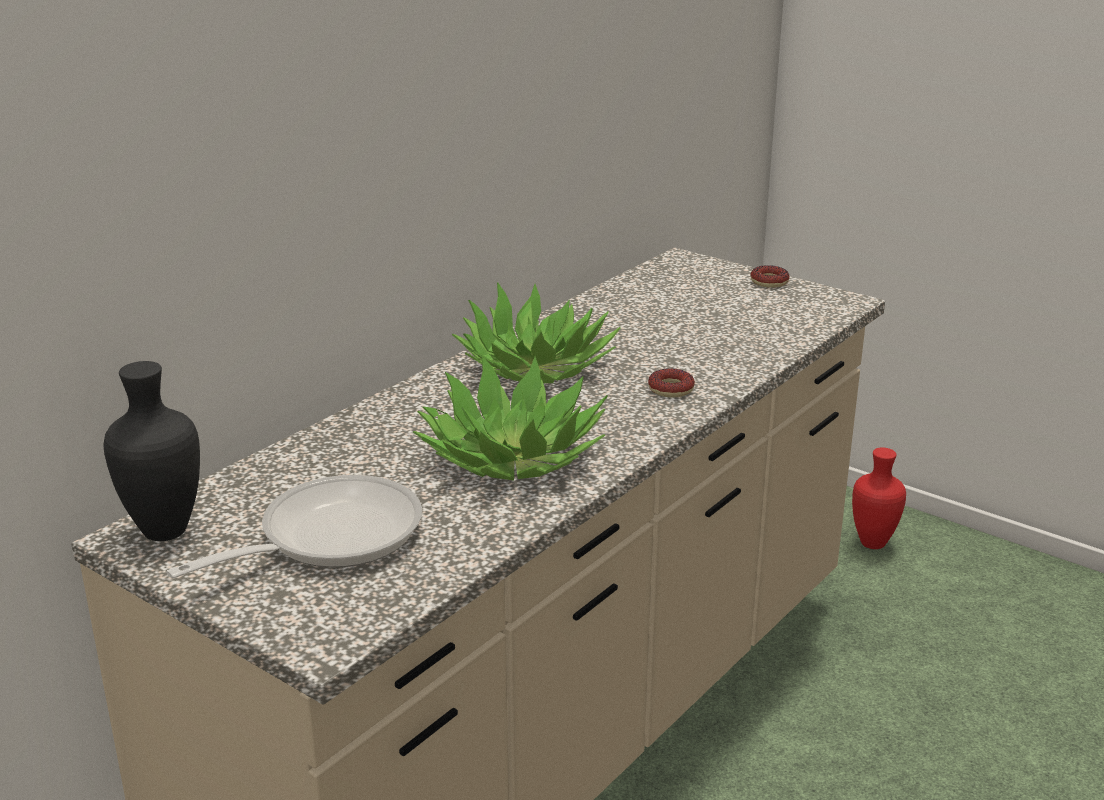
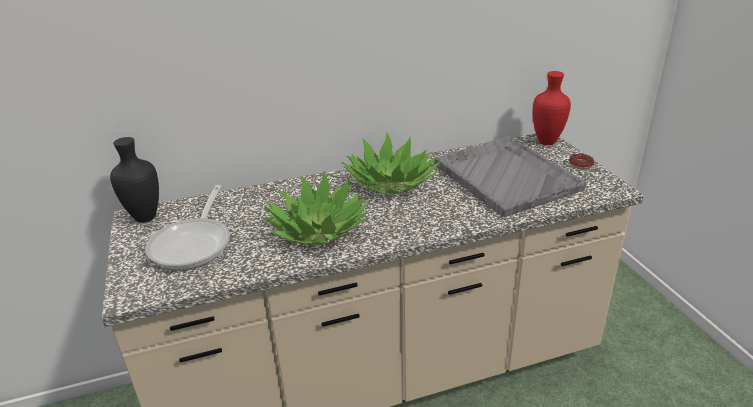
camera: 35 degrees right, 5 degrees up
frying pan [166,475,422,579] -> frying pan turned 105 degrees clockwise [145,185,230,270]
donut [648,368,695,397] -> none
red vase [852,447,906,549] -> red vase moved to [533,71,571,145]
none -> grey tray [435,136,587,217]

